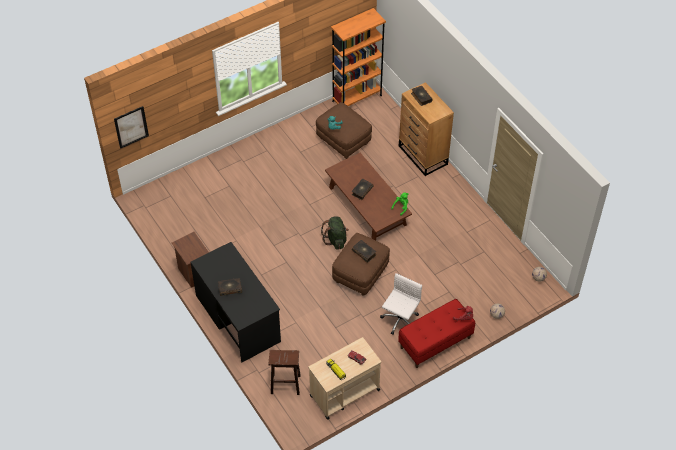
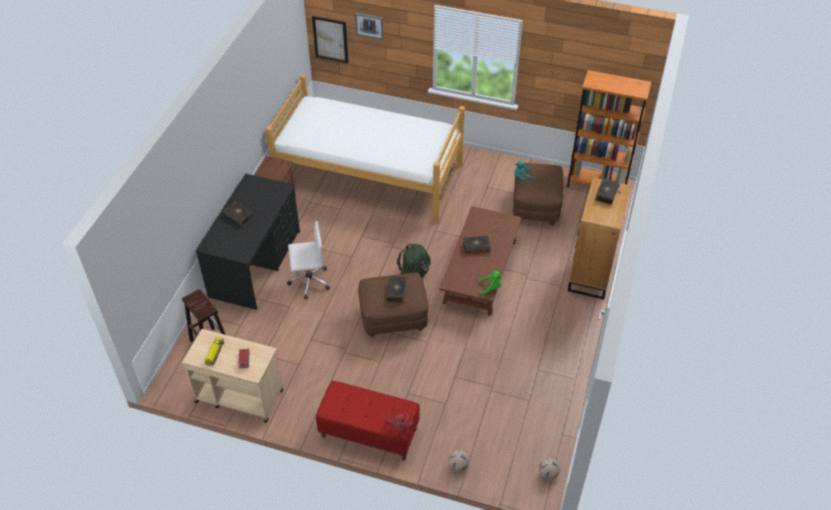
camera: 50 degrees right, 5 degrees down
white office chair [380,273,422,335] -> white office chair moved to [287,220,330,299]
none -> bed [265,75,465,223]
none -> picture [355,13,384,40]

